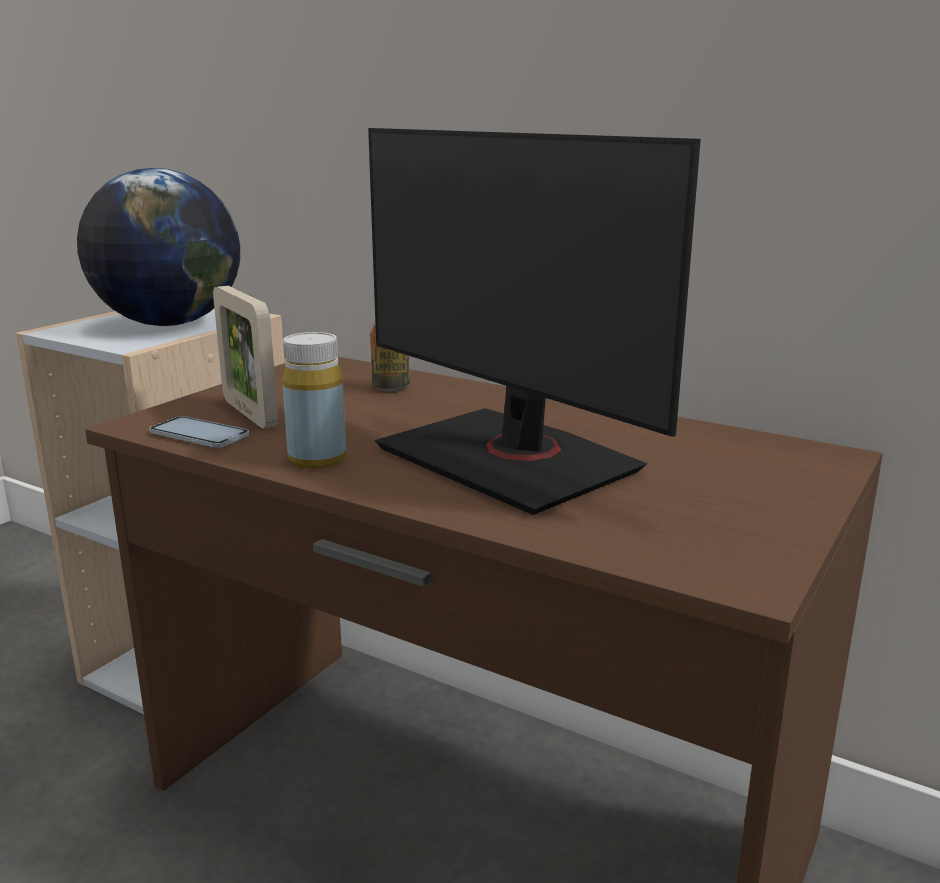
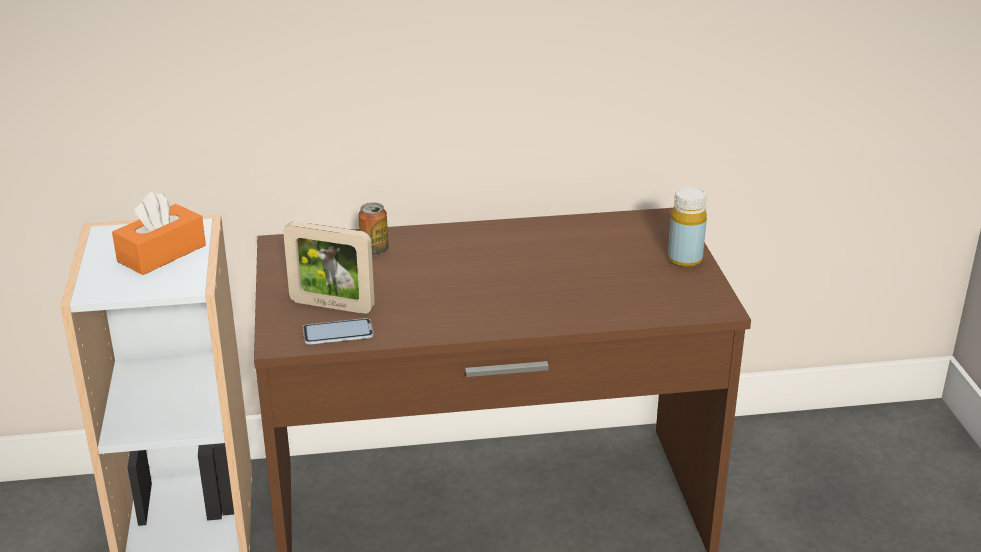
camera: 40 degrees left, 10 degrees up
globe [77,168,240,326] -> orange tissue box [112,191,206,275]
yellow bottle [282,332,346,469] -> yellow bottle moved to [668,186,707,267]
monitor [368,128,701,515] -> none

